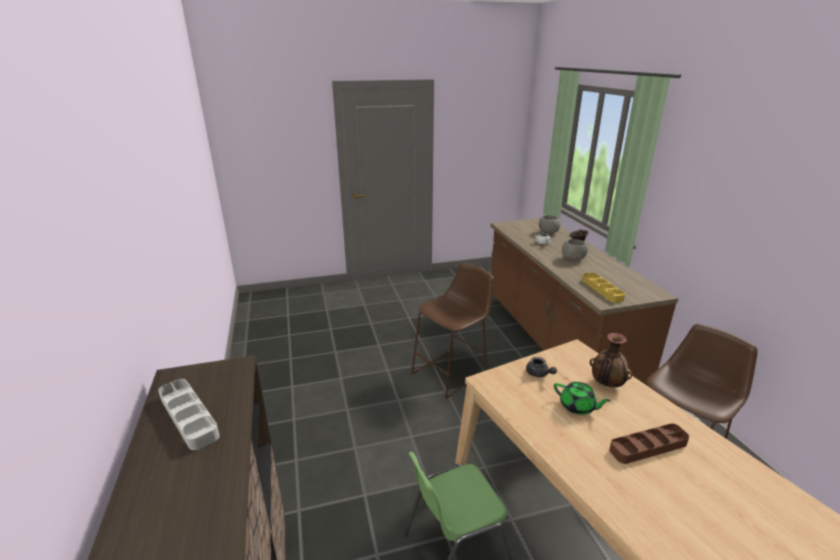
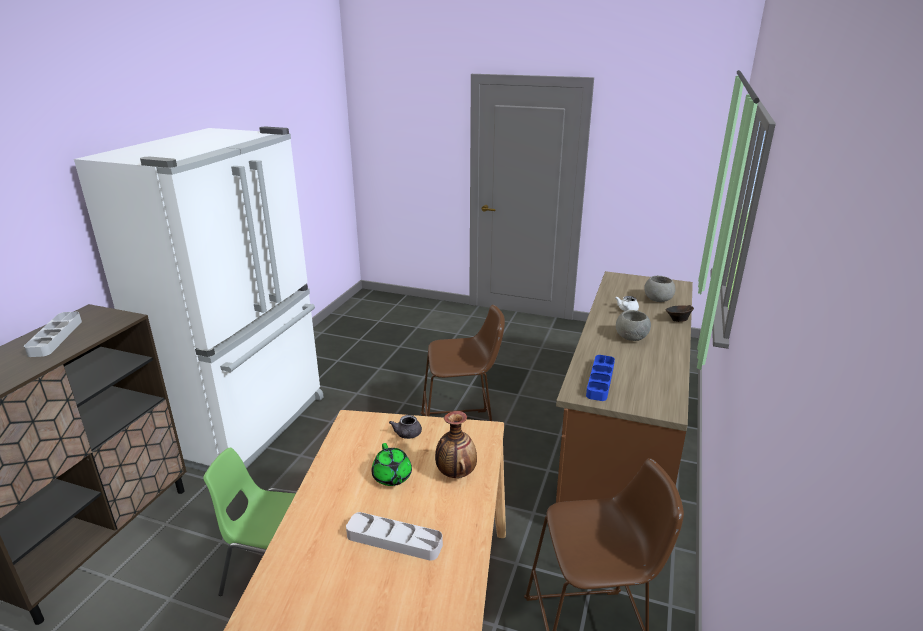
camera: 35 degrees right, 0 degrees up
yellow tray [582,272,625,303] -> blue tray [586,355,615,401]
brown tray [609,423,689,464] -> grey tray [346,512,443,561]
none -> white fridge [74,127,324,472]

